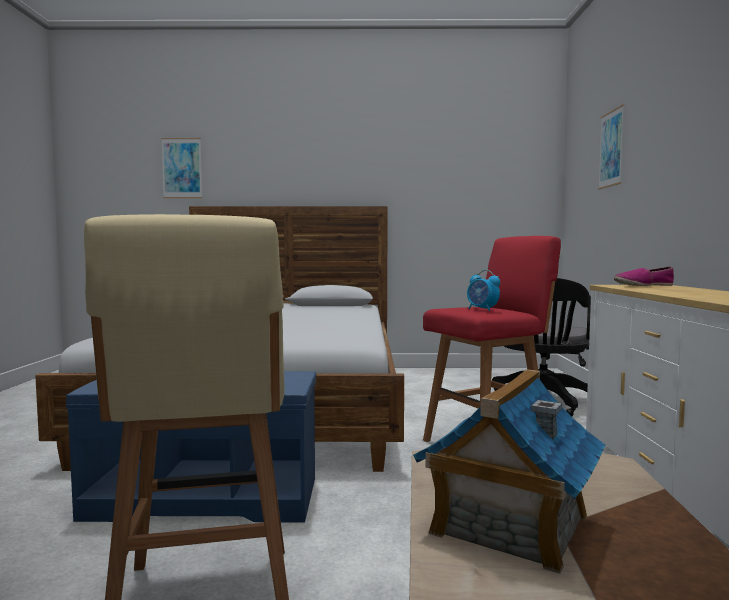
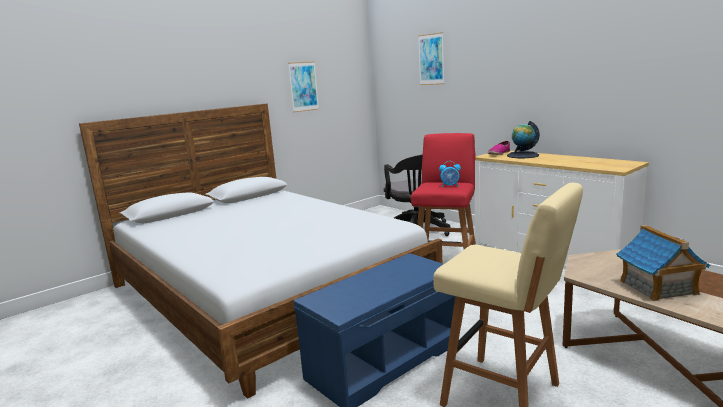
camera: 40 degrees left, 10 degrees up
picture [161,138,202,198] -> picture moved to [288,61,319,112]
none -> globe [507,121,540,158]

